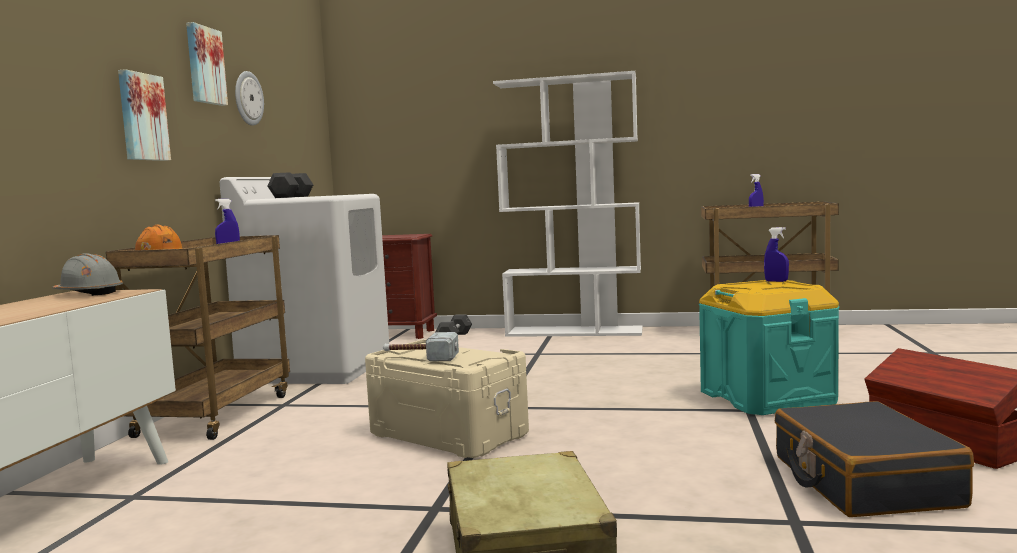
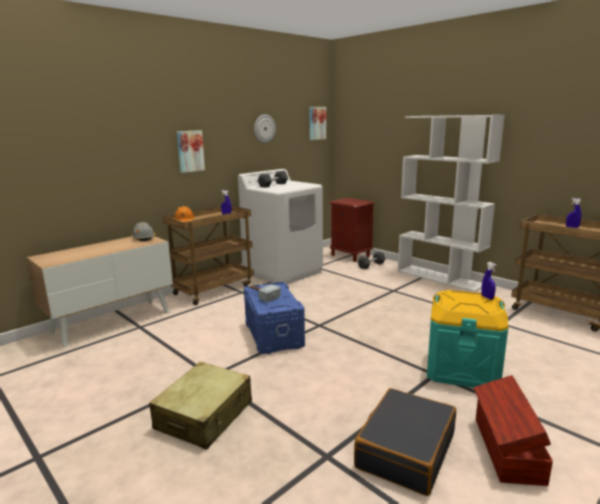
camera: 35 degrees right, 10 degrees up
picture [186,22,228,106] -> picture moved to [309,107,326,140]
beige storage box [365,339,529,458] -> blue storage box [244,282,305,354]

